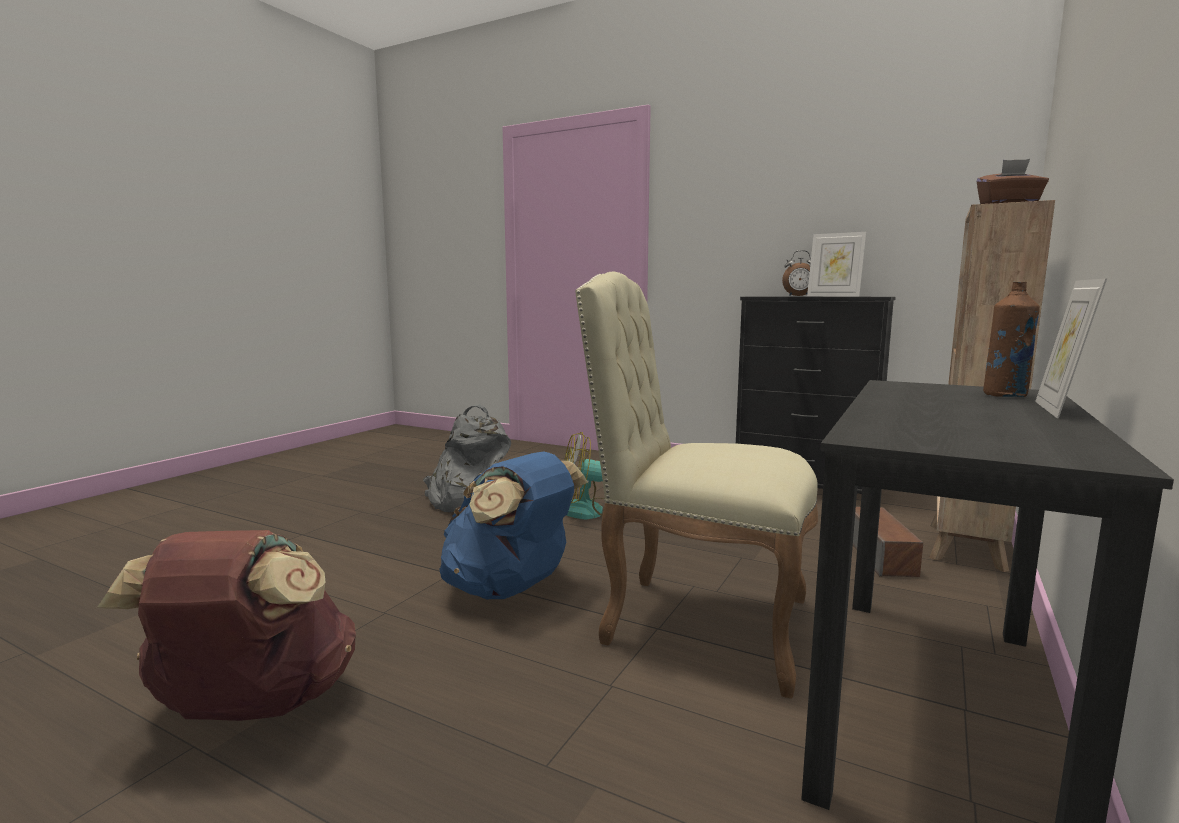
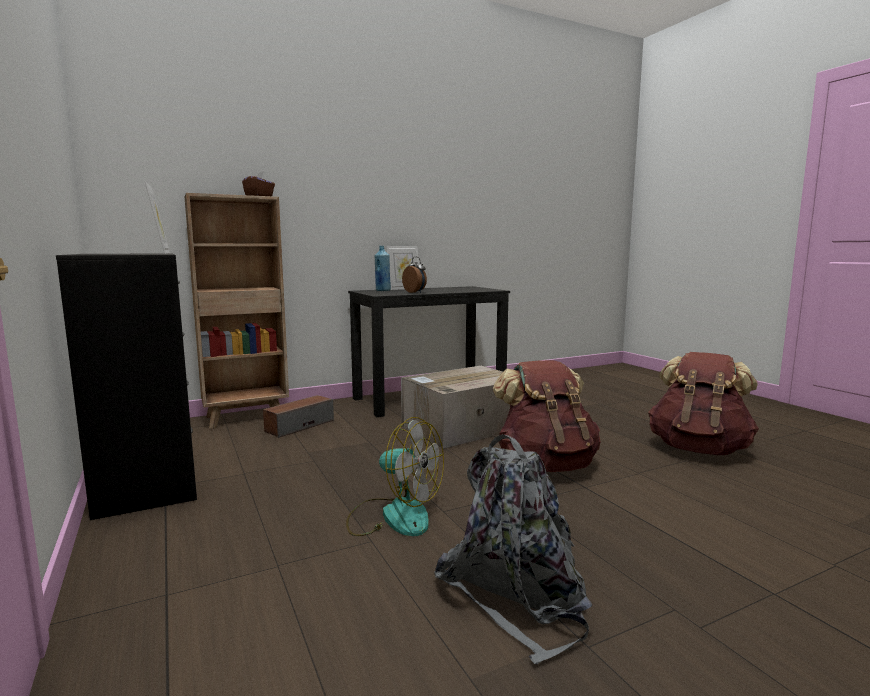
camera: 145 degrees left, 0 degrees up
blue backpack [439,452,588,599] -> brown backpack [493,360,601,472]
beige chair [575,271,818,698] -> cardboard box [401,366,510,449]
alarm clock [782,250,811,296] -> alarm clock moved to [402,257,427,293]
brown bottle [983,282,1040,397] -> blue bottle [375,246,391,291]

